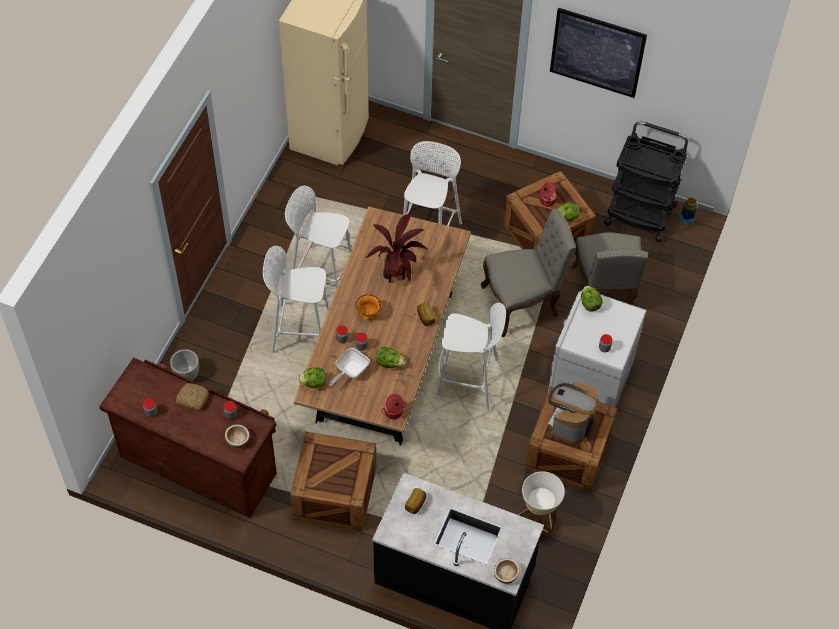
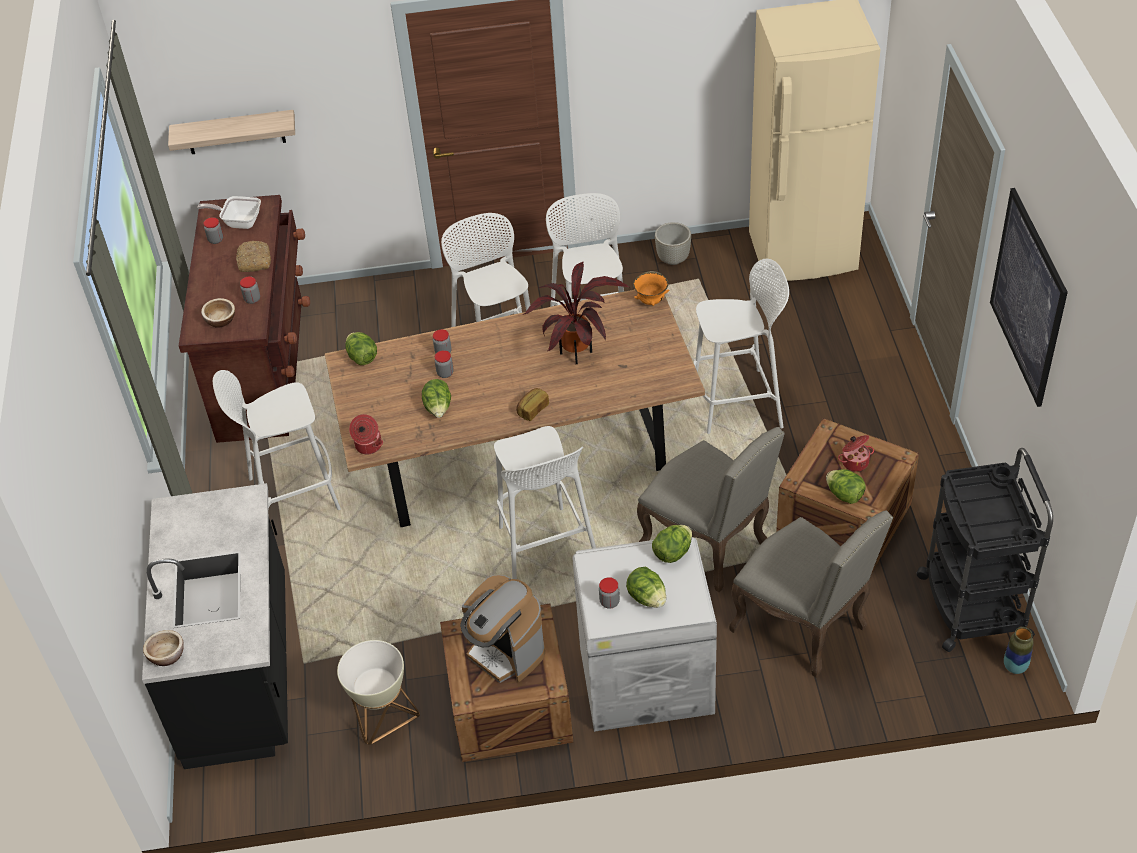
camera: 65 degrees right, 10 degrees down
grey planter [170,349,199,380] -> grey planter moved to [655,222,691,265]
crate [290,432,376,531] -> white stool [213,370,341,510]
frying pan [329,348,370,386] -> frying pan moved to [197,196,261,229]
orange bowl [355,294,381,320] -> orange bowl moved to [633,271,669,306]
bread [405,488,426,514] -> none
coffee machine [547,381,599,444] -> coffee machine turned 135 degrees counterclockwise [460,575,545,683]
grey chair [571,232,648,305] -> grey chair turned 105 degrees counterclockwise [729,511,893,678]
none -> shelf [168,110,295,154]
none -> lettuce [626,567,666,608]

